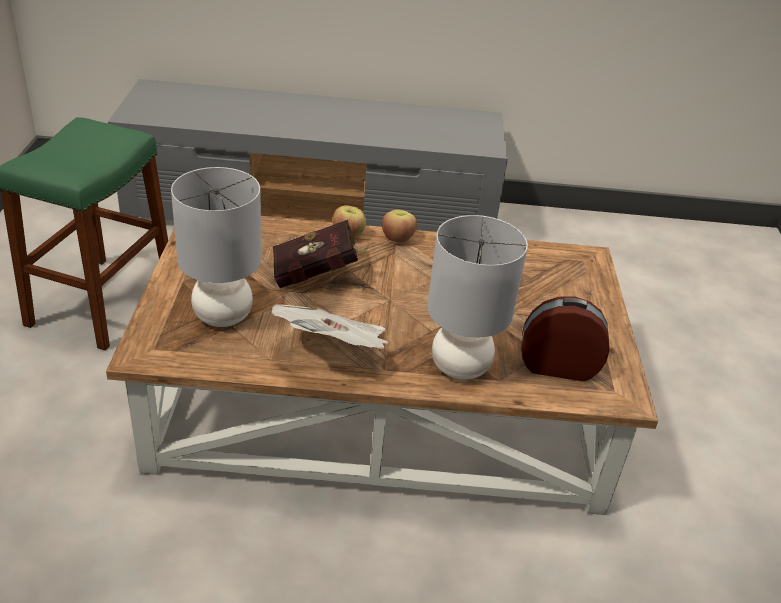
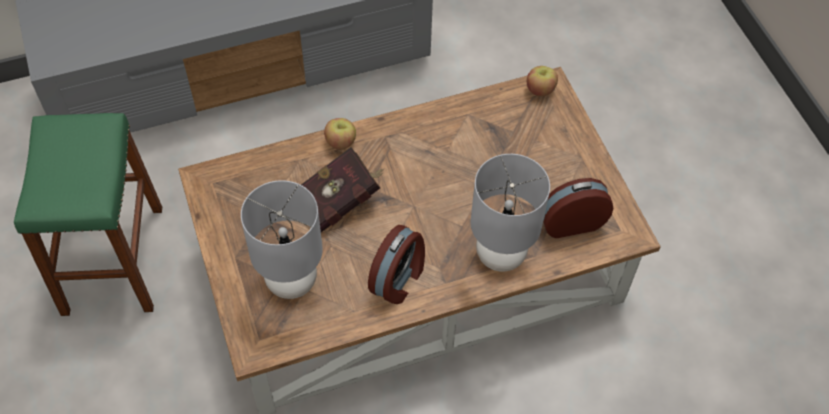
camera: 20 degrees left, 20 degrees up
newspaper [272,304,388,349] -> alarm clock [368,225,425,304]
apple [382,209,417,243] -> apple moved to [527,66,558,96]

